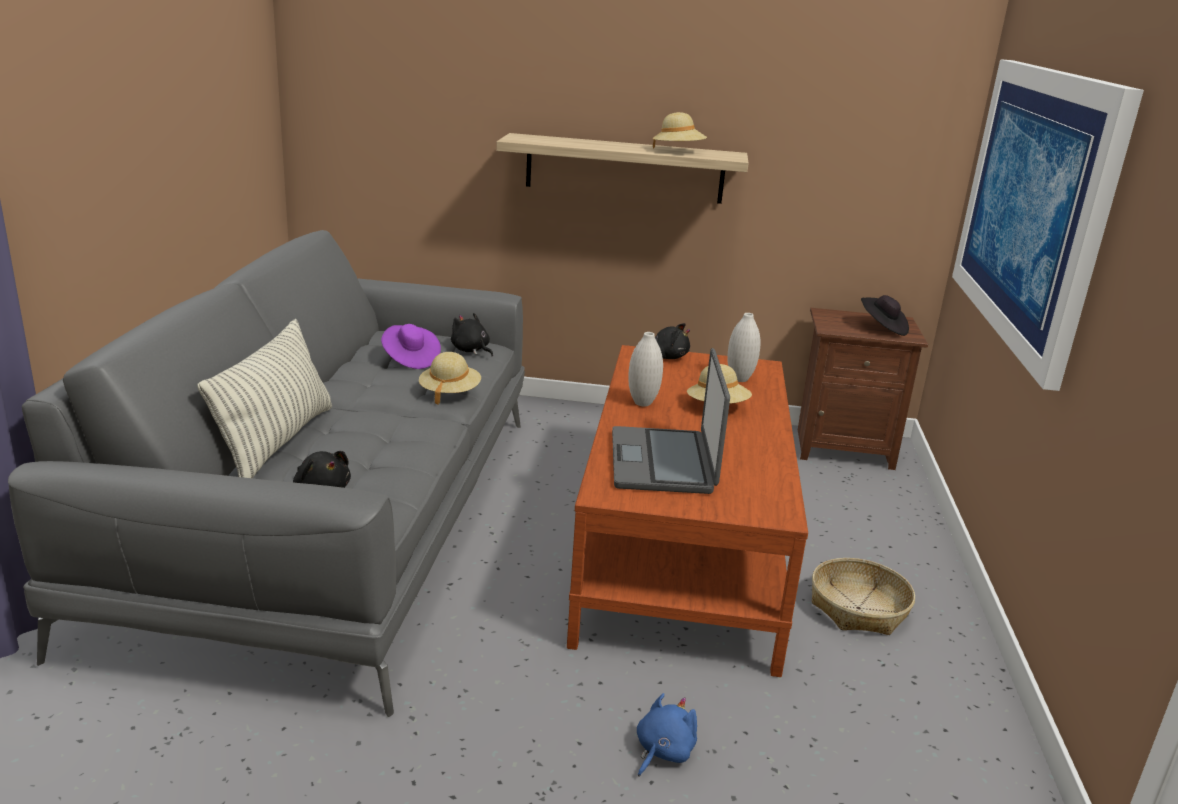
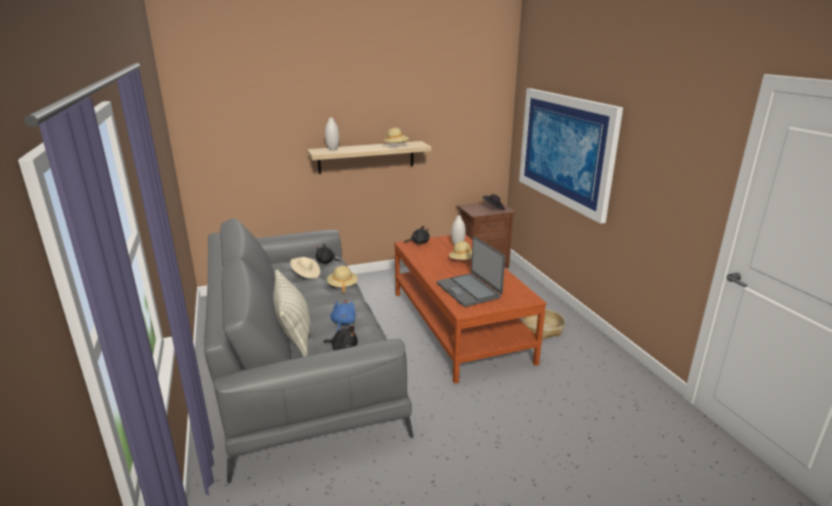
camera: 25 degrees left, 0 degrees up
purple hat [381,324,441,369] -> beige hat [290,257,320,279]
white vase [628,332,663,406] -> white vase moved to [325,118,339,150]
blue plush toy [637,693,697,777] -> blue plush toy moved to [330,299,356,331]

